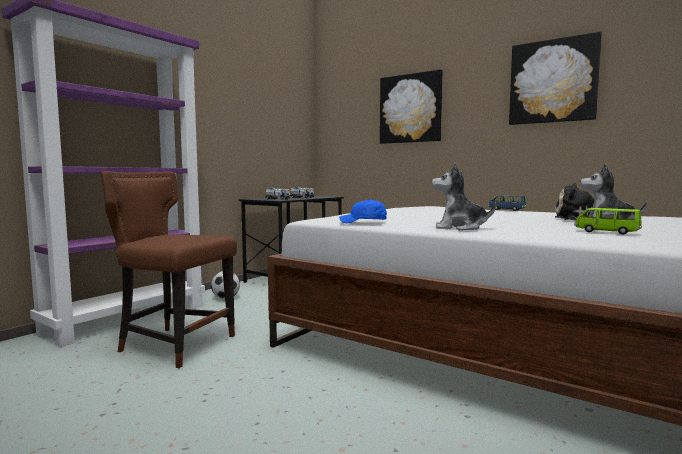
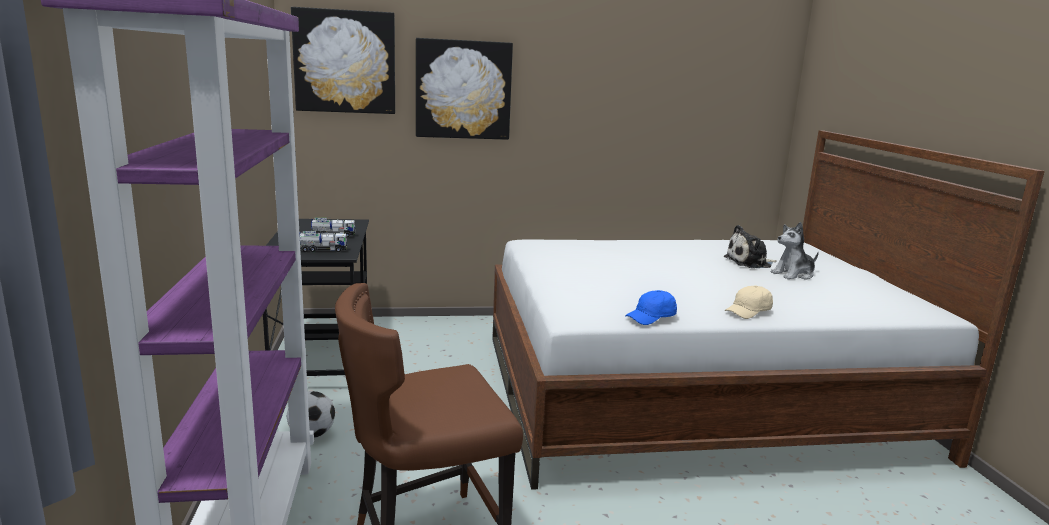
camera: 45 degrees left, 10 degrees up
plush toy [431,162,496,230] -> beige cap [725,285,773,319]
blue toy car [488,195,526,211] -> none
picture [509,31,602,125] -> picture moved to [291,7,395,114]
green toy car [574,208,642,235] -> none

